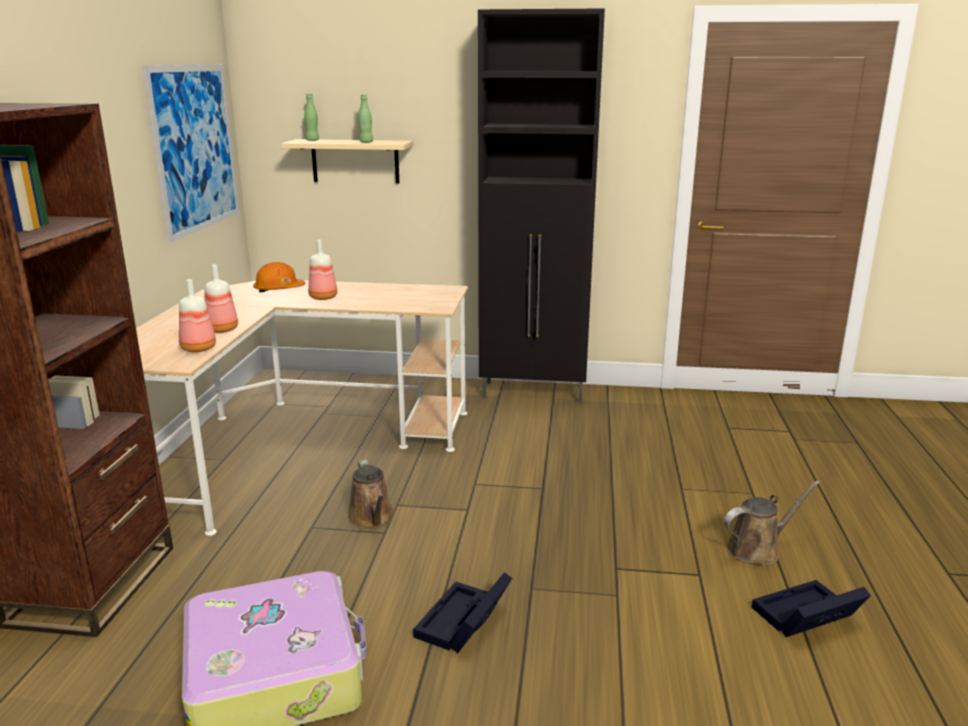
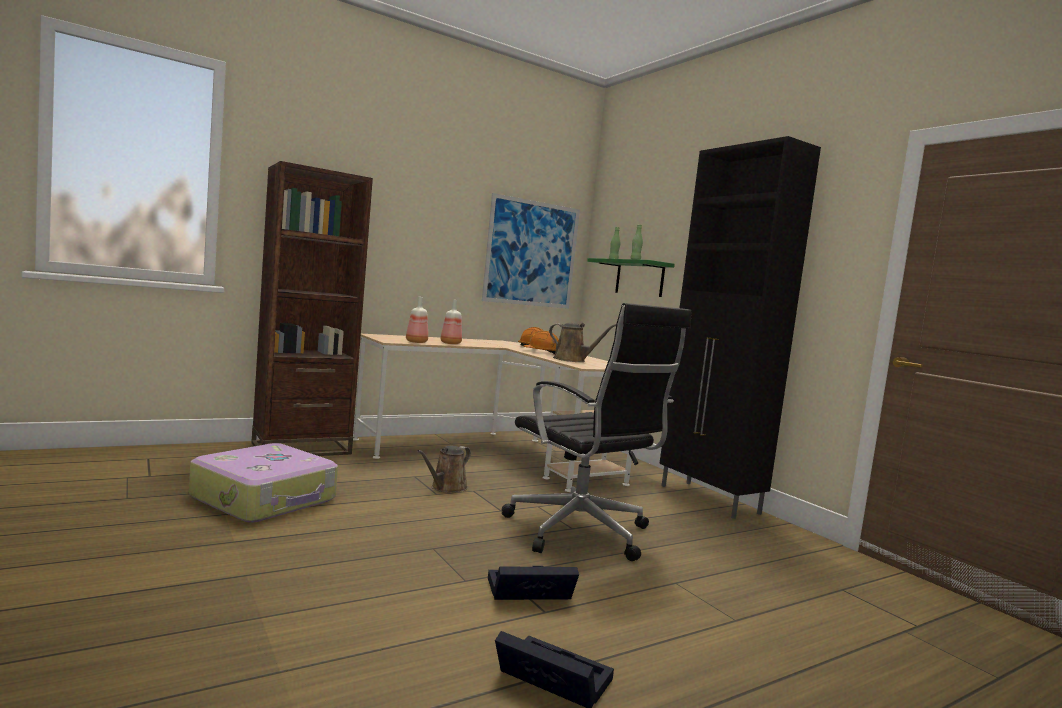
camera: 50 degrees right, 15 degrees down
beige shelf [281,139,413,183] -> green shelf [587,258,675,297]
bottle [308,239,338,300] -> orange hard hat [523,331,559,354]
black storage box [413,572,512,653] -> black storage box moved to [488,566,579,600]
brown watering can [724,481,820,565] -> brown watering can moved to [549,323,616,362]
none -> black office chair [502,303,692,561]

